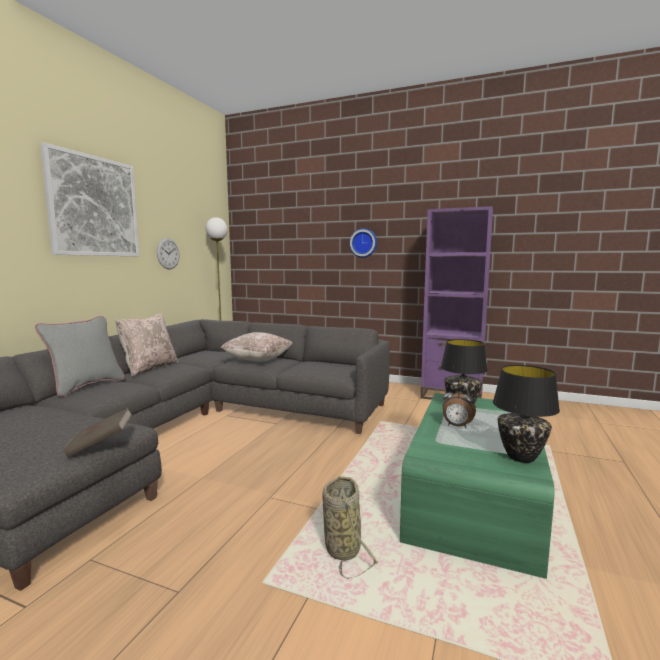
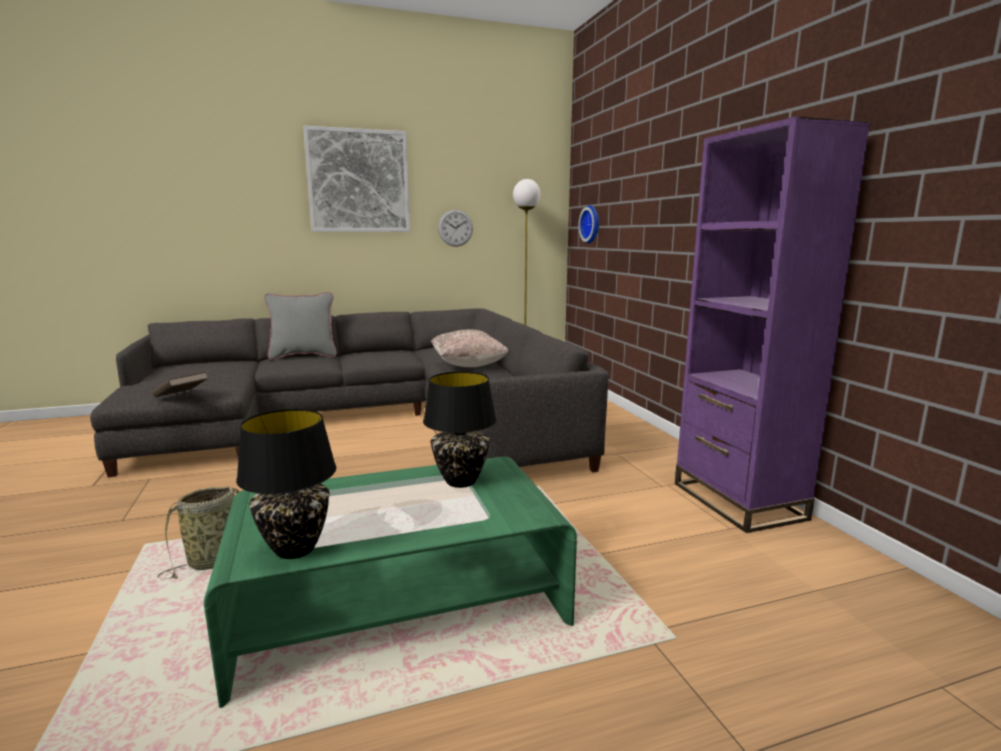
camera: 50 degrees right, 5 degrees up
beige pillow [115,314,179,377] -> none
wall clock [349,228,377,258] -> wall clock moved to [578,205,599,243]
alarm clock [443,385,476,428] -> none

